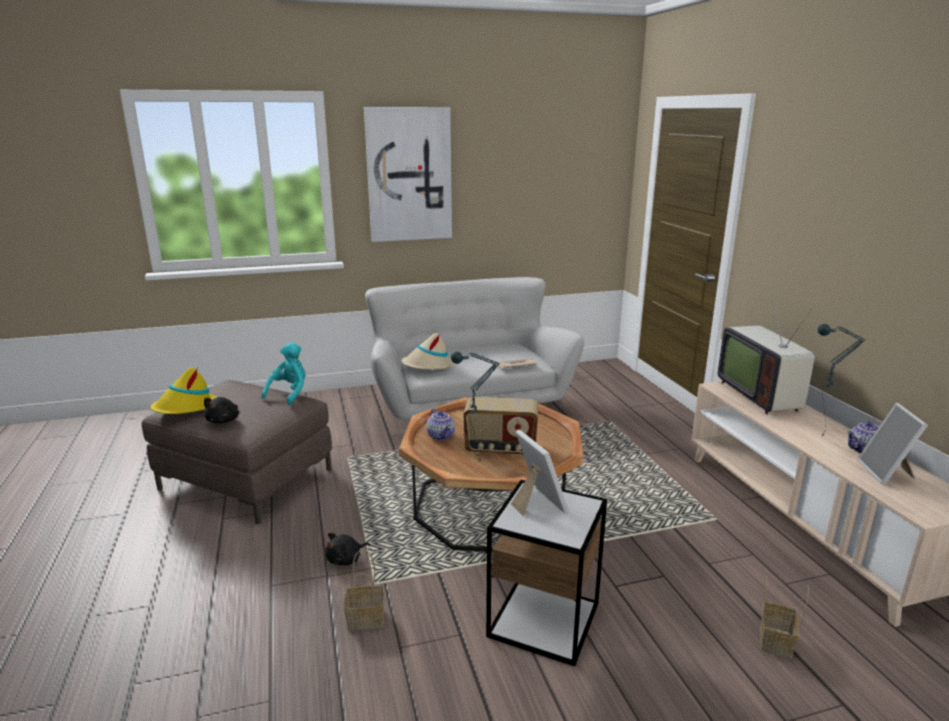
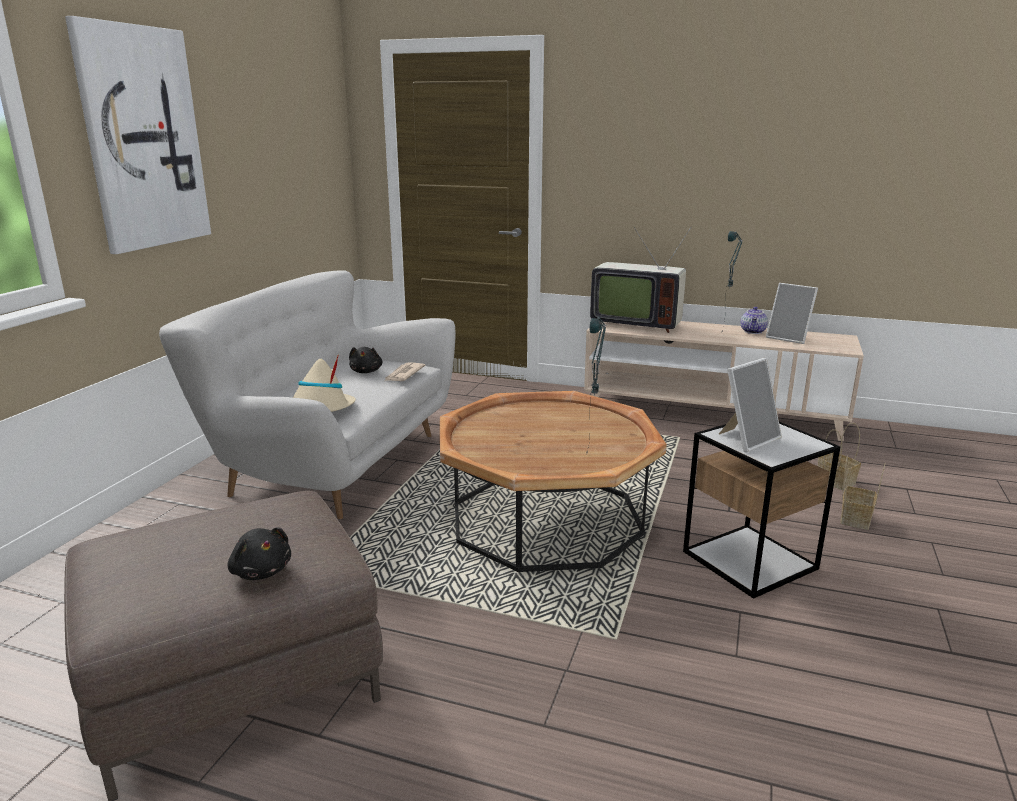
camera: 55 degrees left, 0 degrees up
yellow hat [150,367,217,414] -> none
turquoise plush toy [262,342,306,405] -> none
black plush toy [325,533,370,565] -> black plush toy moved to [349,347,382,373]
basket [344,550,384,630] -> basket moved to [841,455,886,530]
teapot [426,409,455,441] -> none
radio [463,397,538,456] -> none
picture frame [511,430,568,516] -> picture frame turned 135 degrees clockwise [719,358,782,453]

